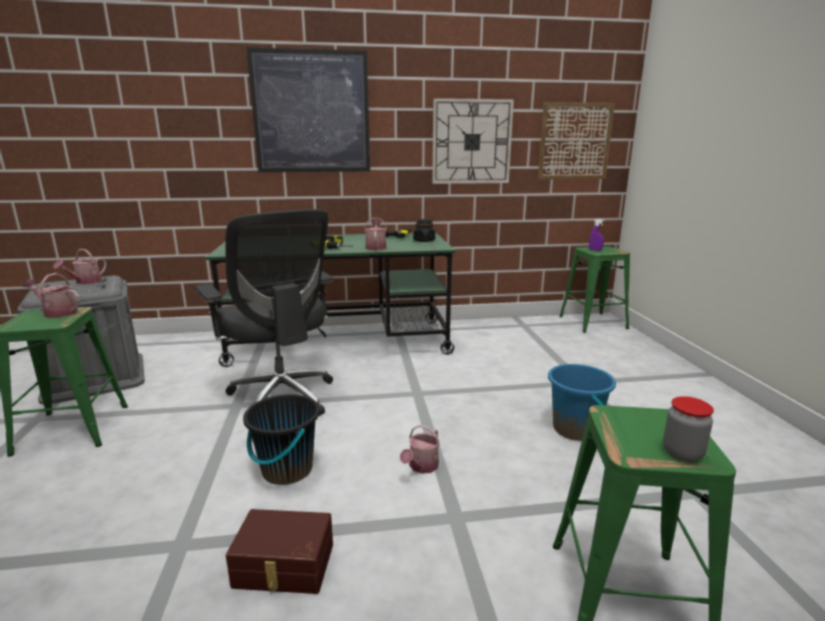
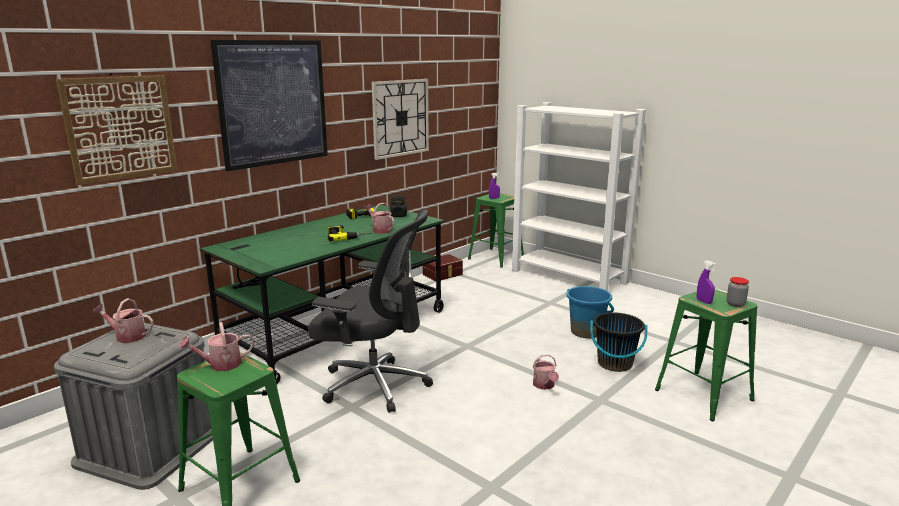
camera: 40 degrees left, 0 degrees up
watering can [53,249,107,284] -> watering can turned 120 degrees clockwise [92,298,154,343]
brown storage box [226,509,333,594] -> brown storage box moved to [423,254,463,281]
black bucket [243,394,320,485] -> black bucket moved to [590,312,647,372]
picture [538,100,615,180] -> picture moved to [56,73,177,185]
none -> white bookcase [512,102,646,291]
none -> purple spray bottle [697,260,716,304]

